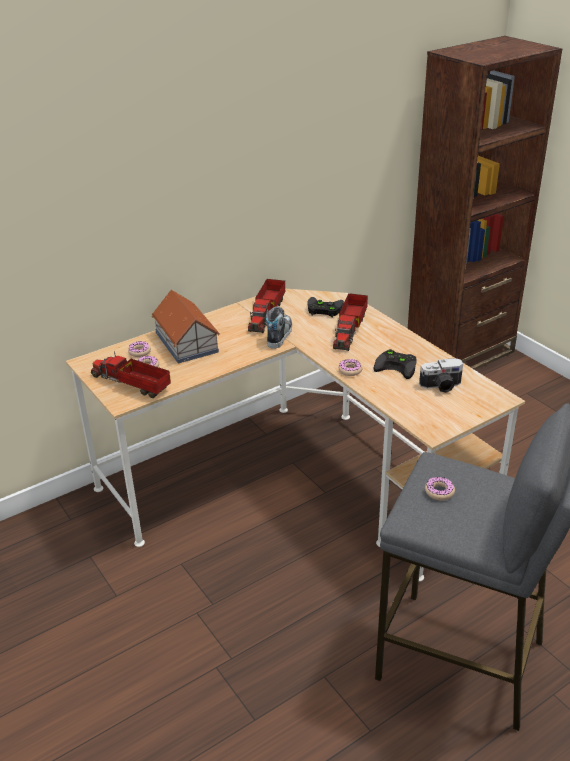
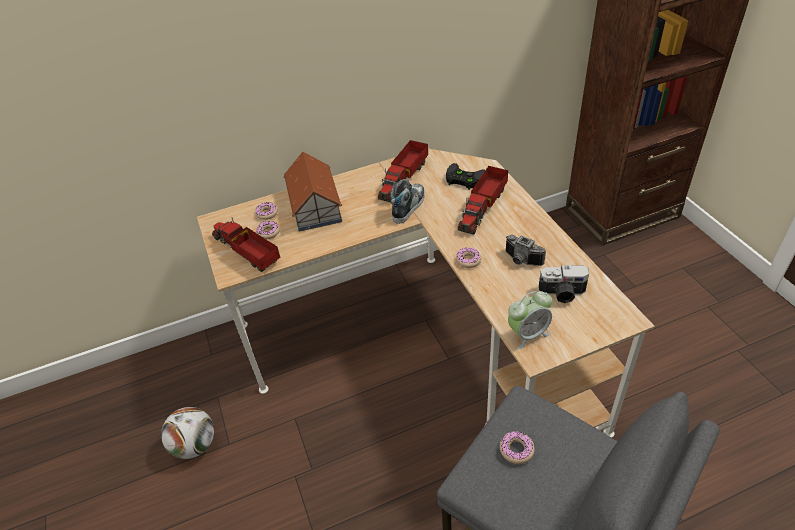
camera: 15 degrees right, 10 degrees up
black game controller [373,349,417,379] -> camera [506,235,546,266]
none -> football [161,407,214,459]
none -> alarm clock [508,291,552,349]

